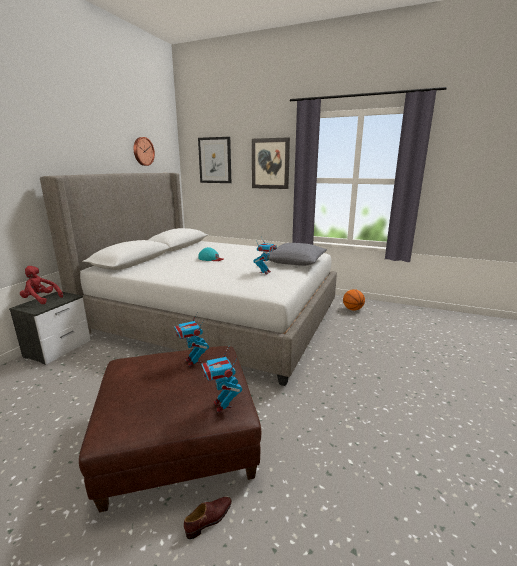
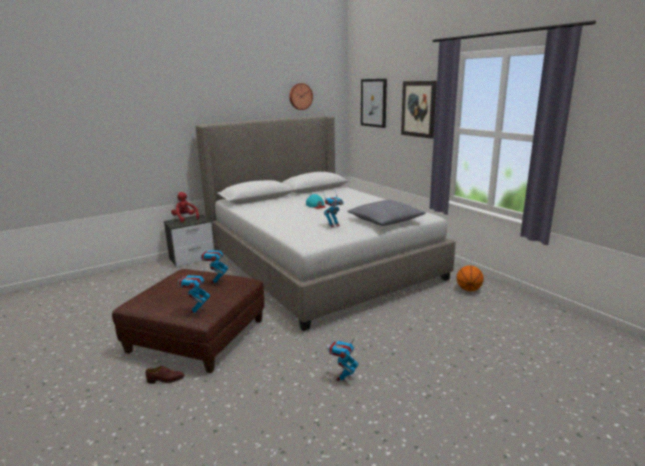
camera: 35 degrees right, 0 degrees up
none -> toy robot [328,338,359,382]

